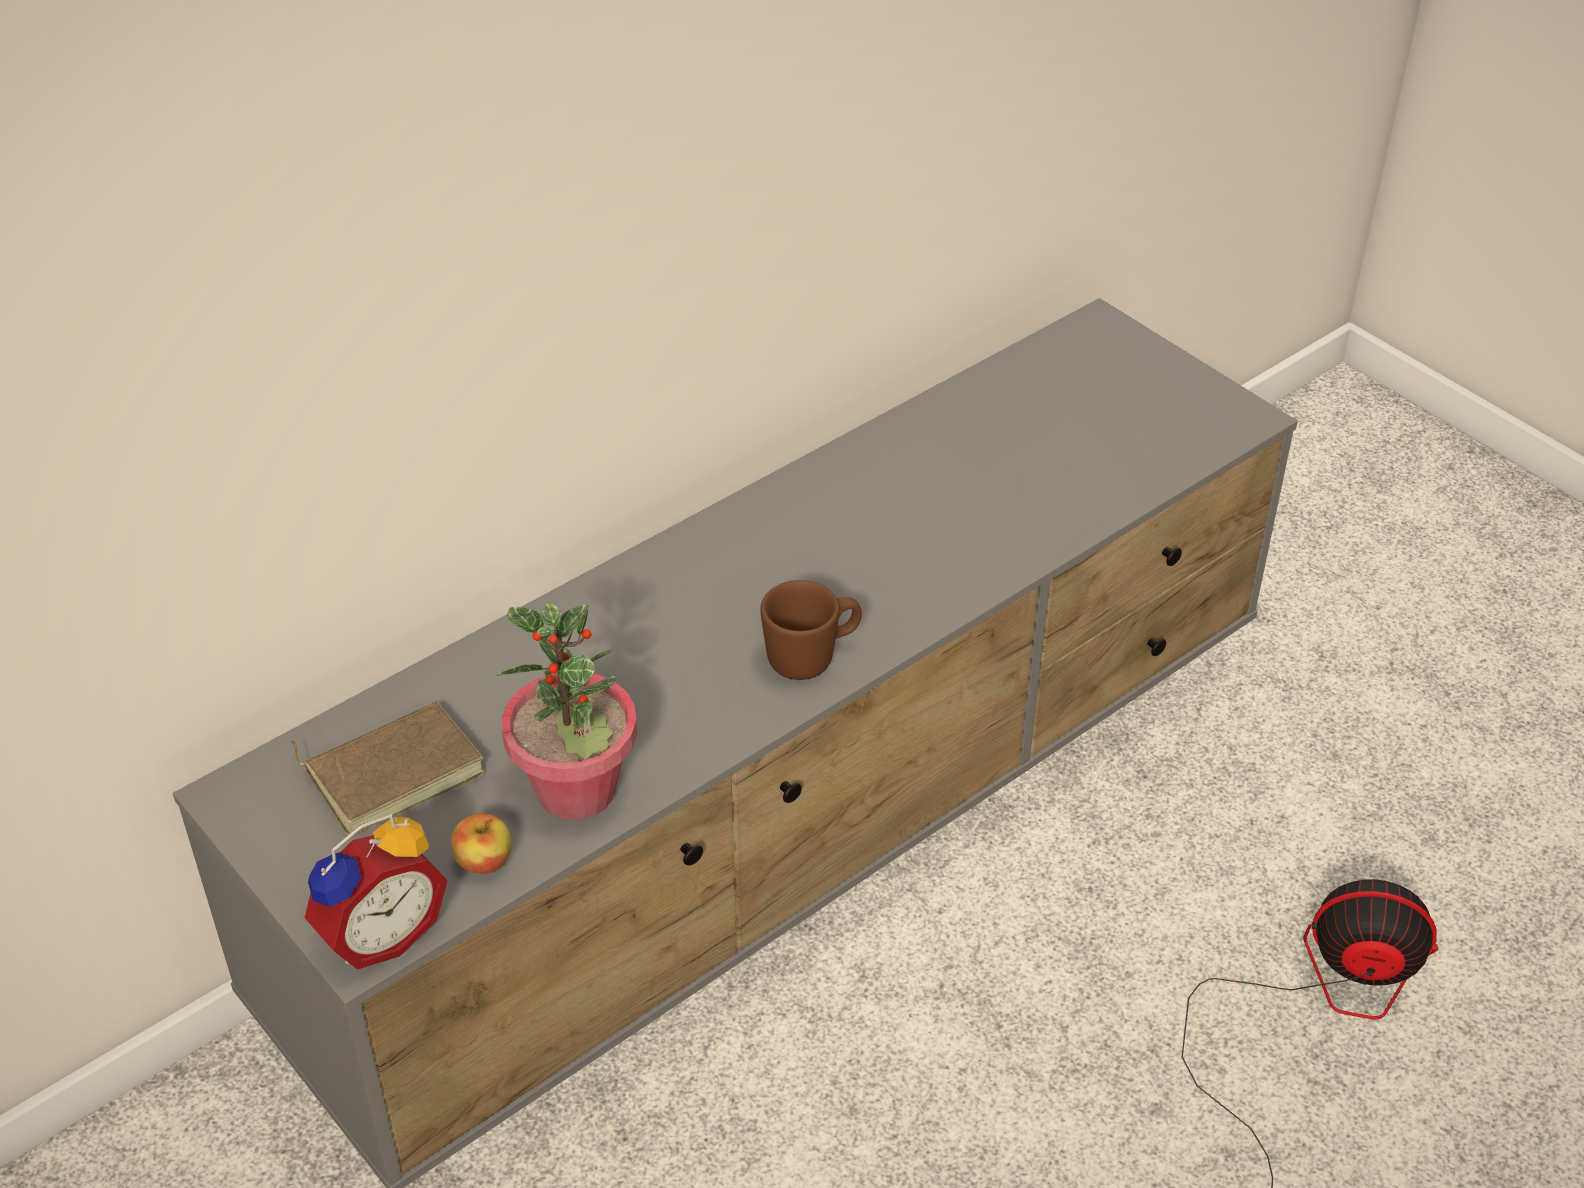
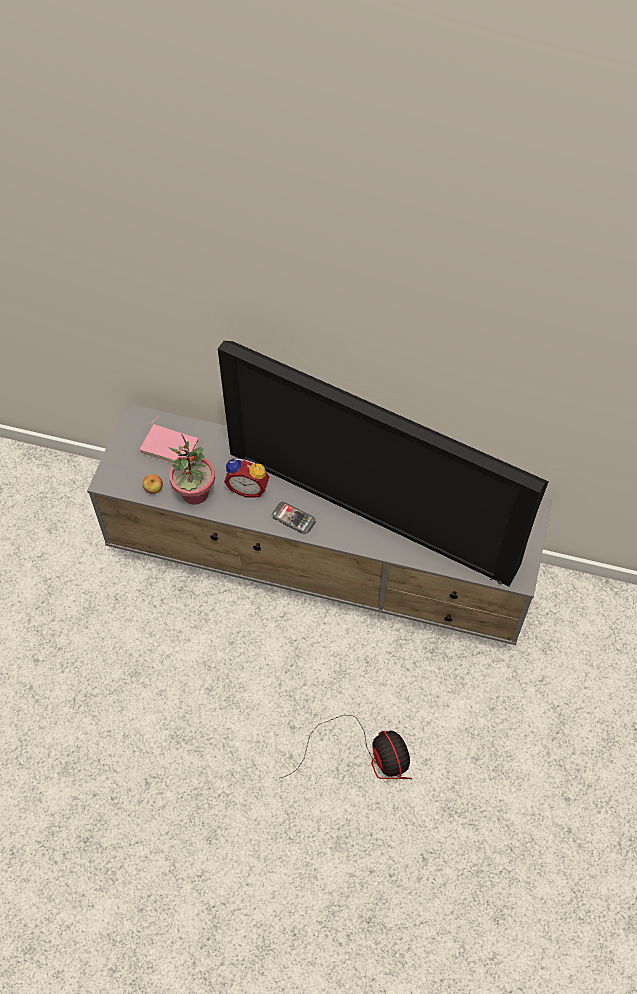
camera: 55 degrees right, 15 degrees up
brown book [291,701,484,836] -> pink book [140,416,199,464]
alarm clock [305,814,448,970] -> alarm clock moved to [224,458,269,497]
brown mug [760,580,862,680] -> phone [272,502,316,534]
none -> television [218,341,549,587]

